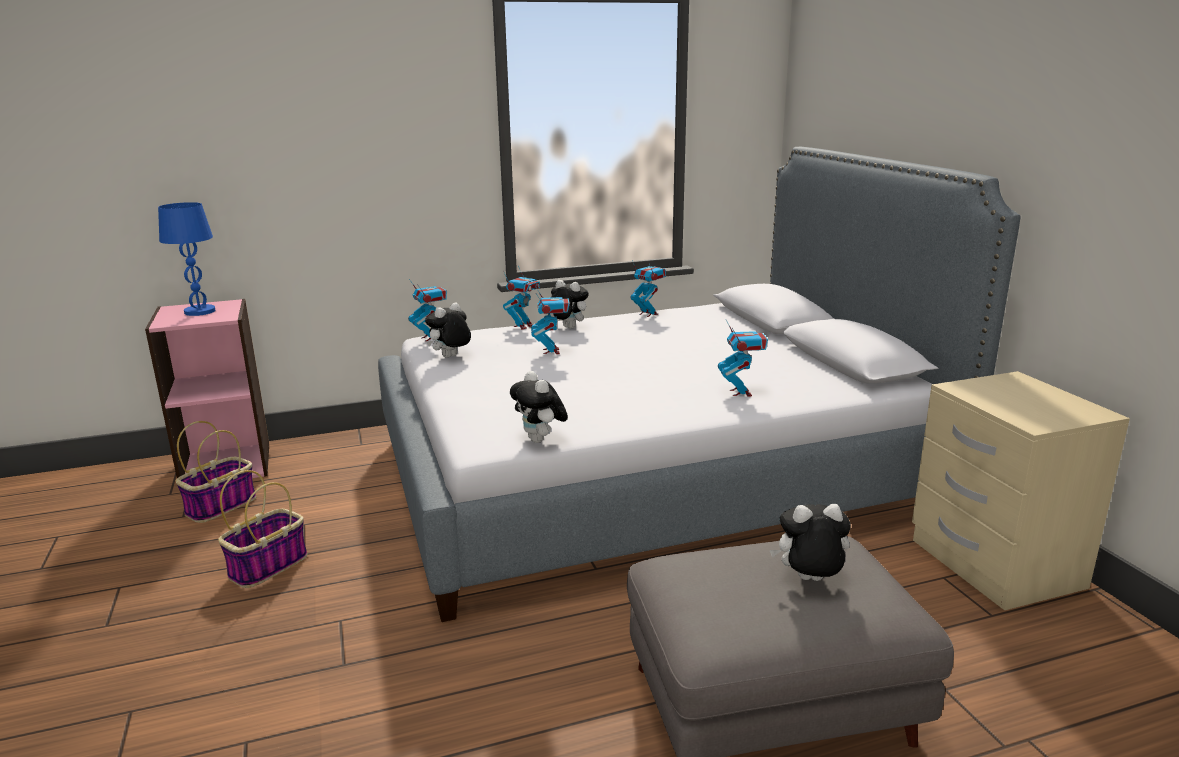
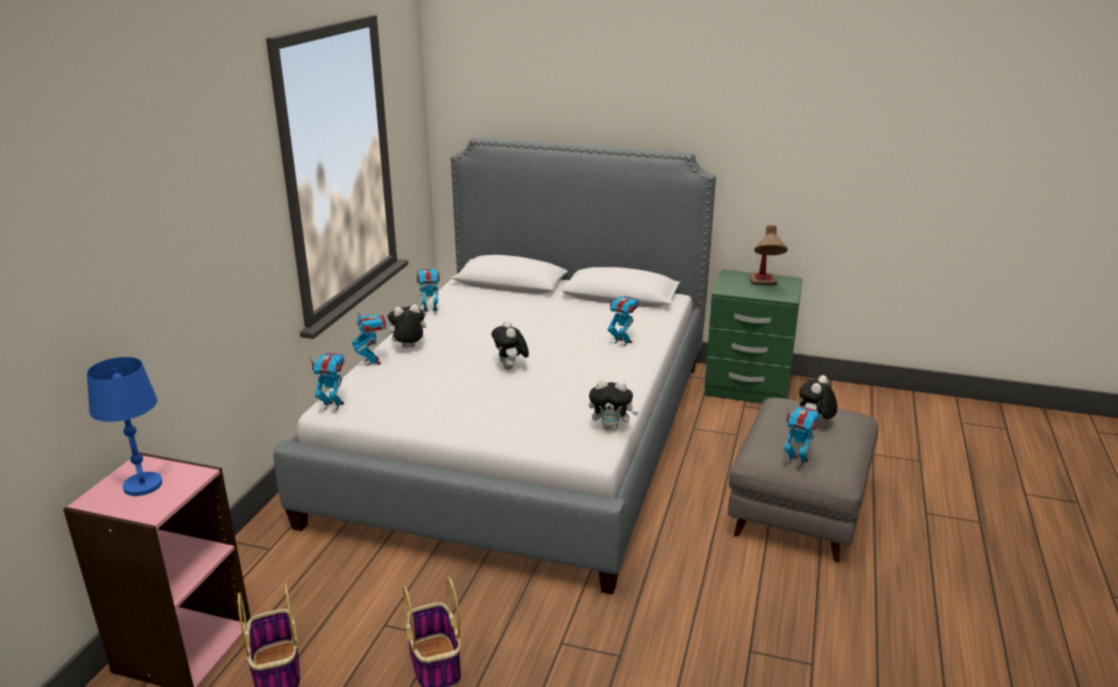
camera: 55 degrees left, 5 degrees up
plush toy [425,302,471,357] -> plush toy moved to [492,320,529,370]
toy robot [531,286,570,354] -> toy robot moved to [784,406,820,467]
beige nightstand [912,371,1130,610] -> green nightstand [704,269,803,404]
none -> table lamp [749,225,788,286]

